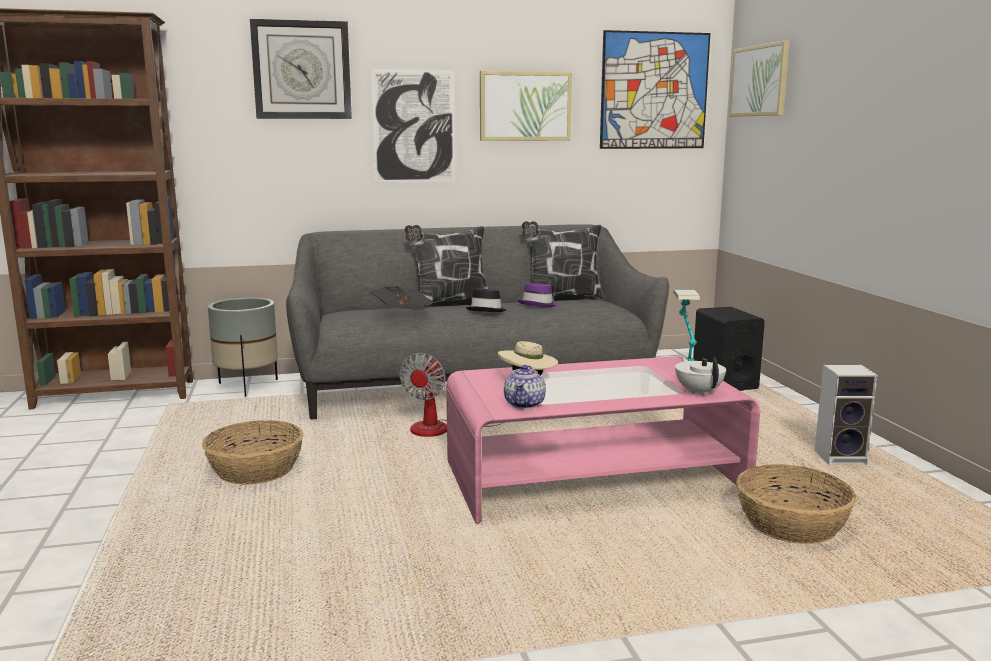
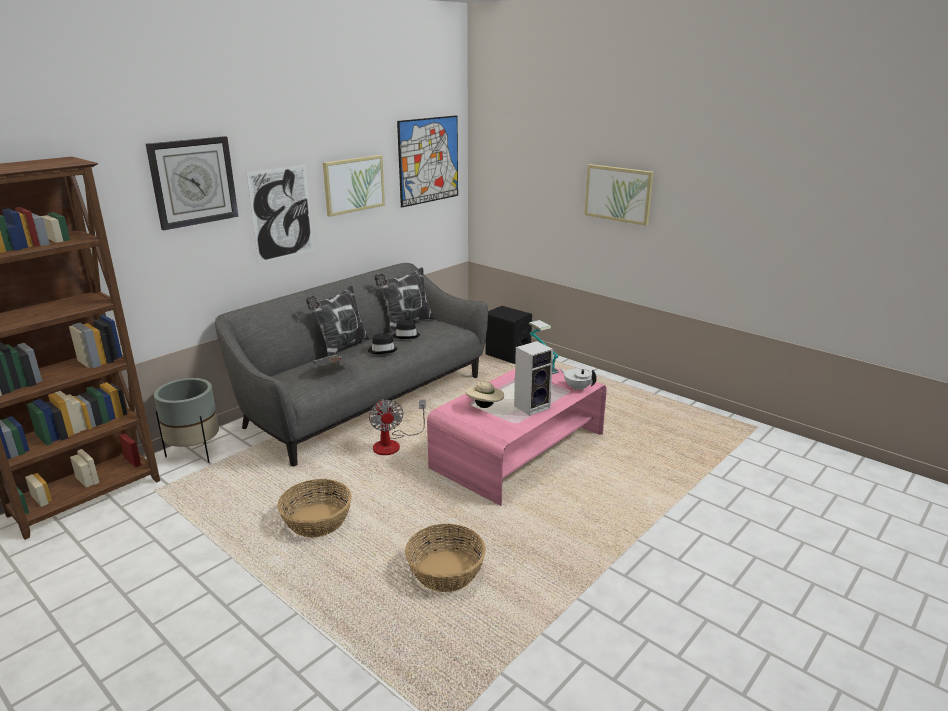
camera: 35 degrees left, 10 degrees up
teapot [504,365,546,409] -> none
purple hat [518,283,558,307] -> black hat [392,320,420,339]
picture [729,40,790,117] -> picture moved to [584,164,654,226]
basket [736,464,857,544] -> basket moved to [405,523,486,592]
speaker [815,365,877,465] -> speaker moved to [514,341,553,416]

